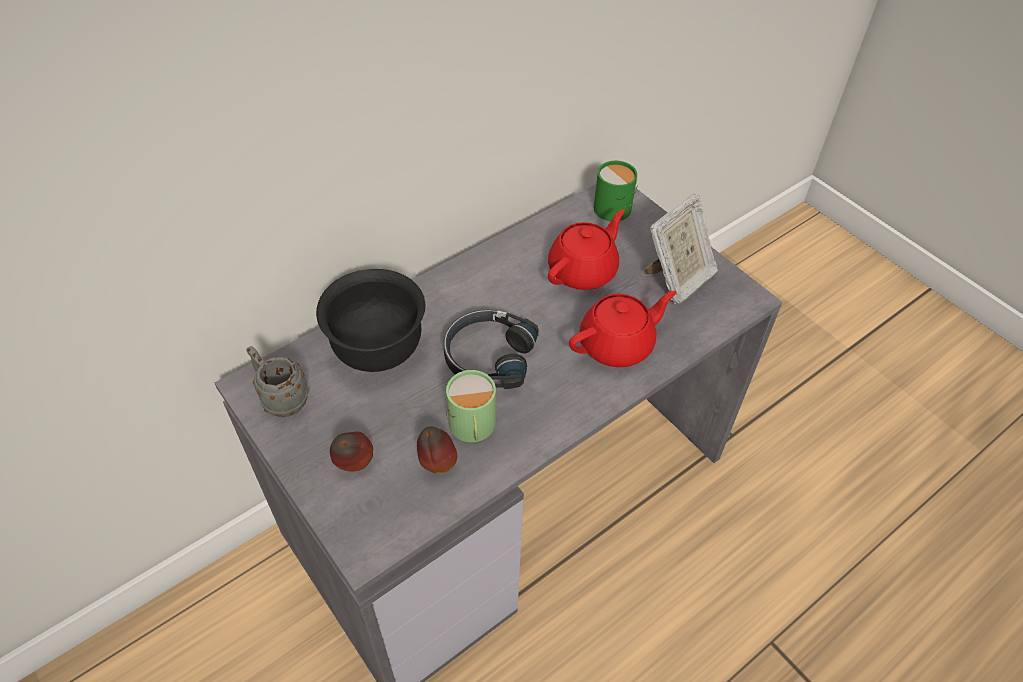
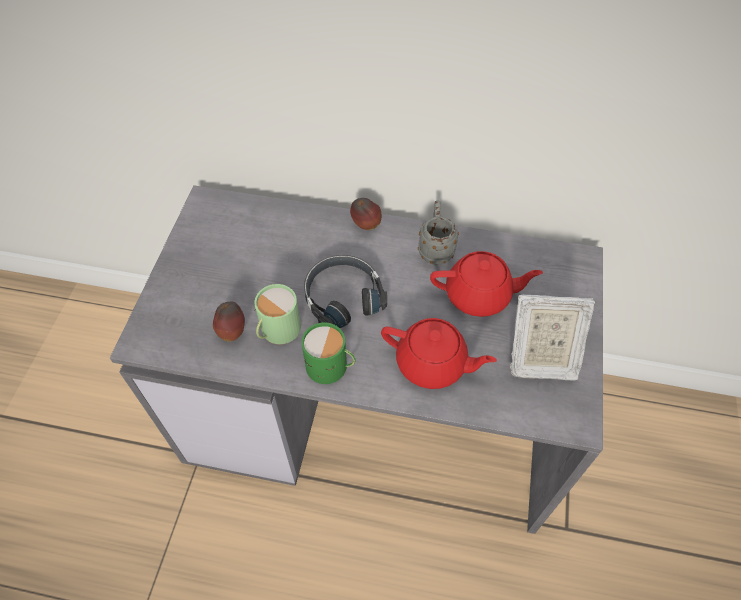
camera: 50 degrees right, 5 degrees up
grey mug [246,346,309,417] -> grey mug moved to [418,200,459,265]
black bowl [316,269,425,372] -> none
apple [330,432,373,471] -> apple moved to [350,198,381,230]
green mug [594,161,638,221] -> green mug moved to [302,322,356,384]

